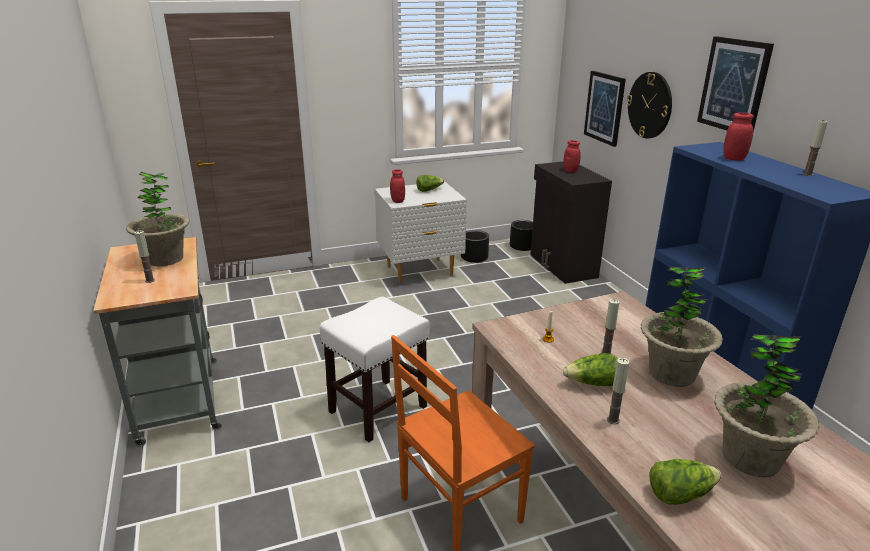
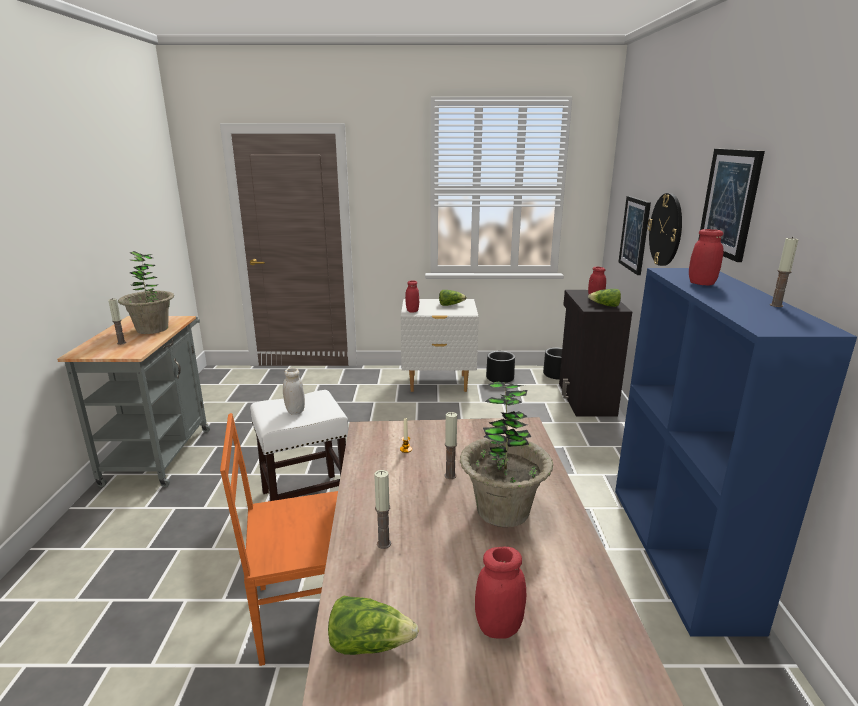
camera: 20 degrees right, 5 degrees down
lettuce [563,353,618,386] -> lettuce moved to [588,289,621,307]
potted plant [714,334,819,477] -> red jar [475,547,526,639]
none -> white jar [283,368,305,415]

